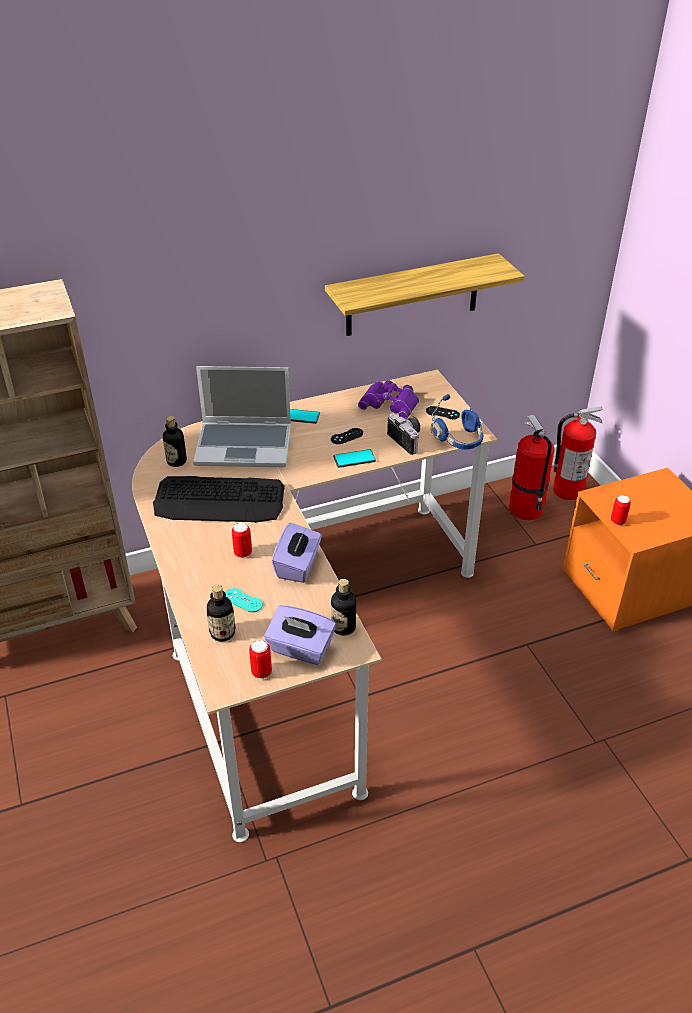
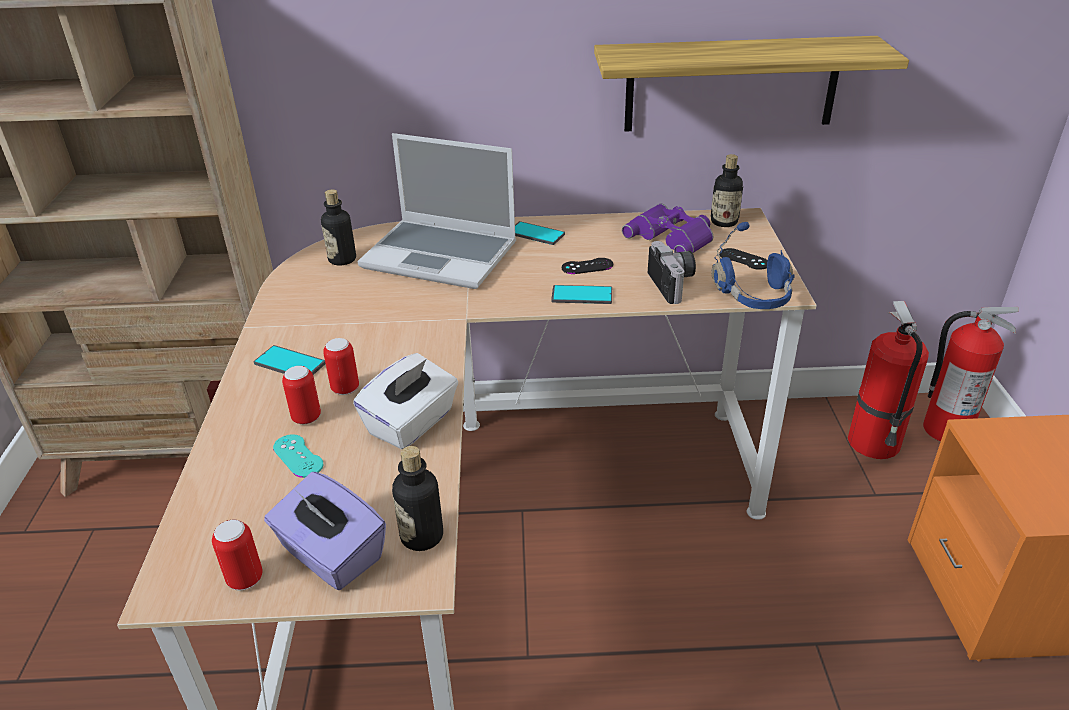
camera: 20 degrees right, 5 degrees down
keyboard [153,476,284,523] -> none
bottle [206,585,235,642] -> bottle moved to [711,154,743,227]
purple tissue box [272,522,322,583] -> white tissue box [353,353,459,449]
can [611,495,631,525] -> can moved to [282,366,321,424]
none -> phone [254,345,326,375]

